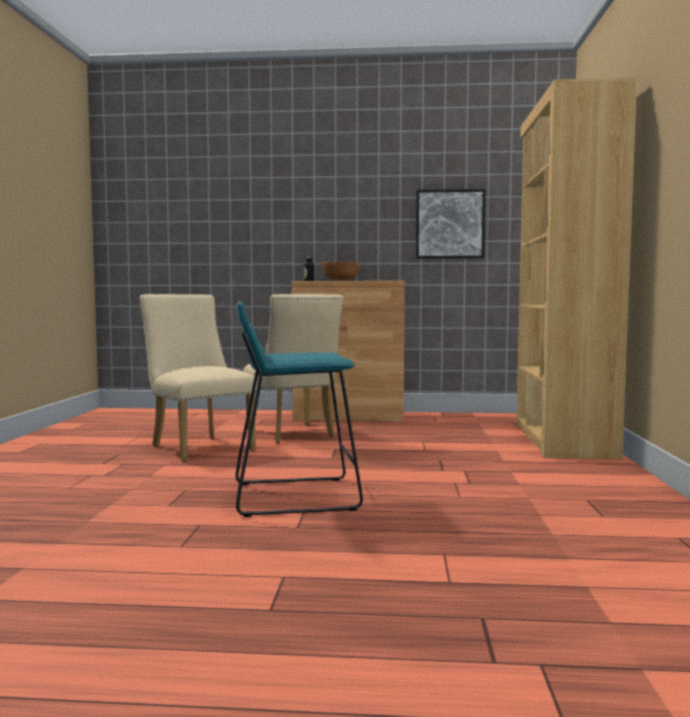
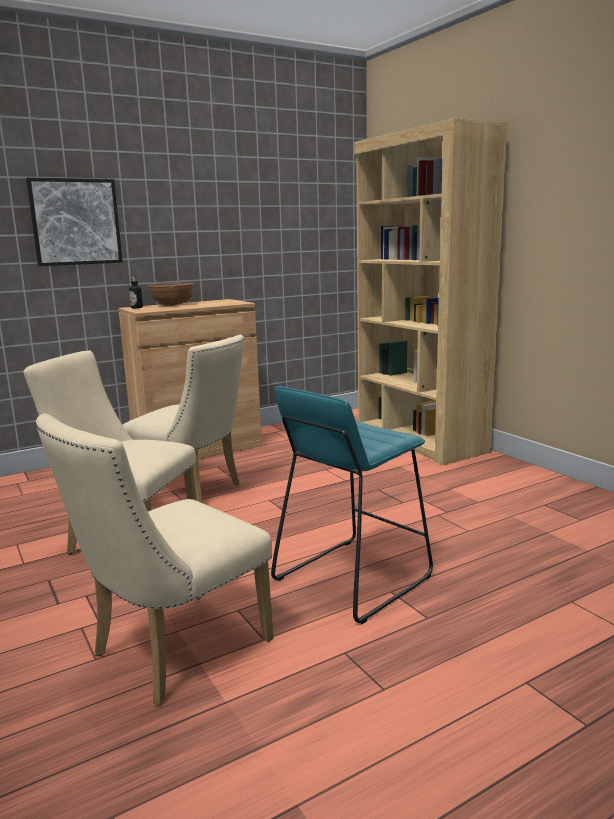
camera: 35 degrees left, 10 degrees up
picture [416,189,485,259] -> picture moved to [26,178,123,266]
none -> beige chair [35,413,274,705]

